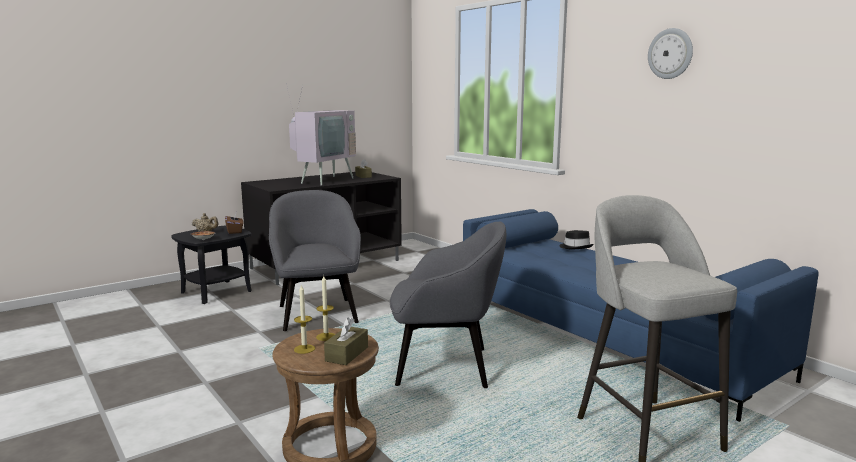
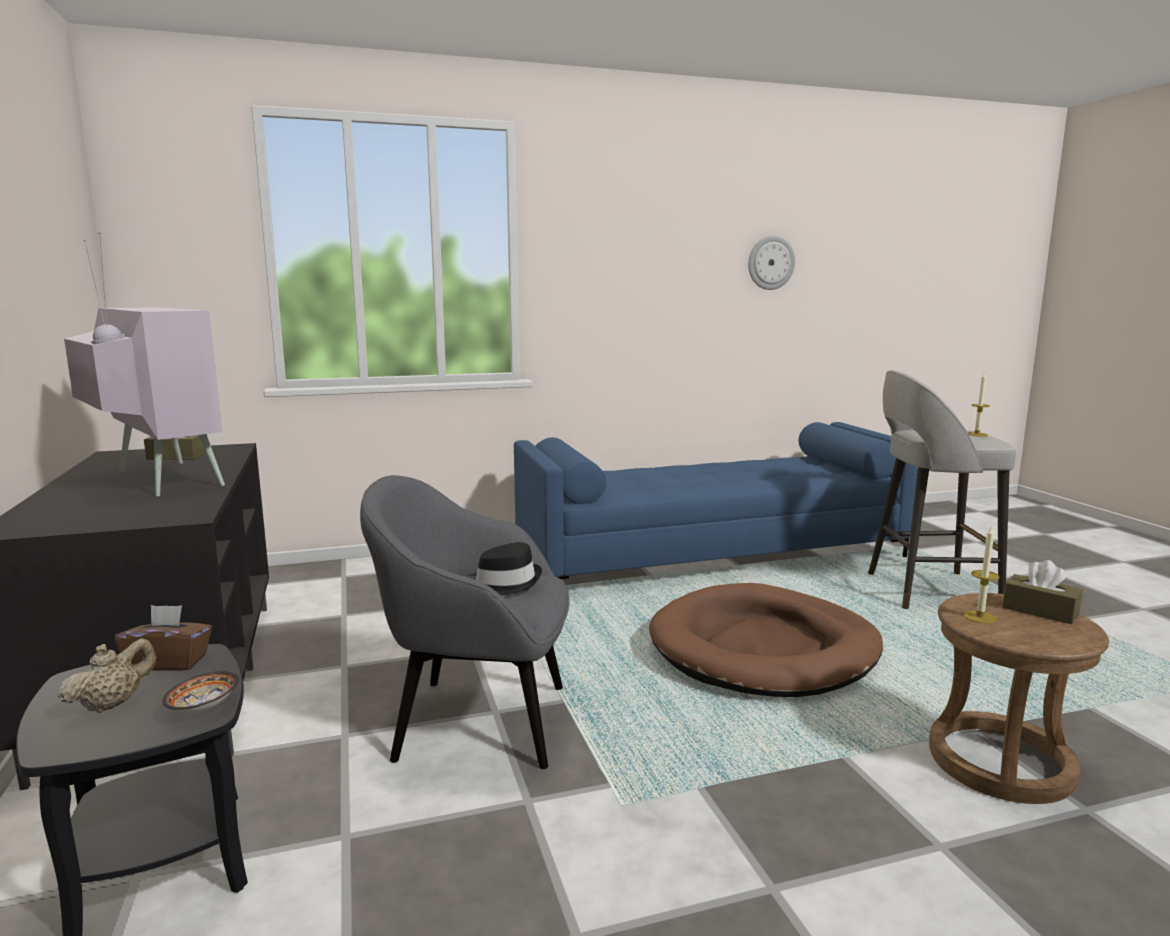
camera: 70 degrees left, 0 degrees up
candle [294,285,315,354] -> candle moved to [968,372,990,436]
grey armchair [390,222,506,388] -> brown dog bed [649,583,883,697]
black hat [559,230,593,249] -> black hat moved to [474,542,542,596]
wall clock [648,28,693,79] -> wall clock moved to [748,236,795,290]

